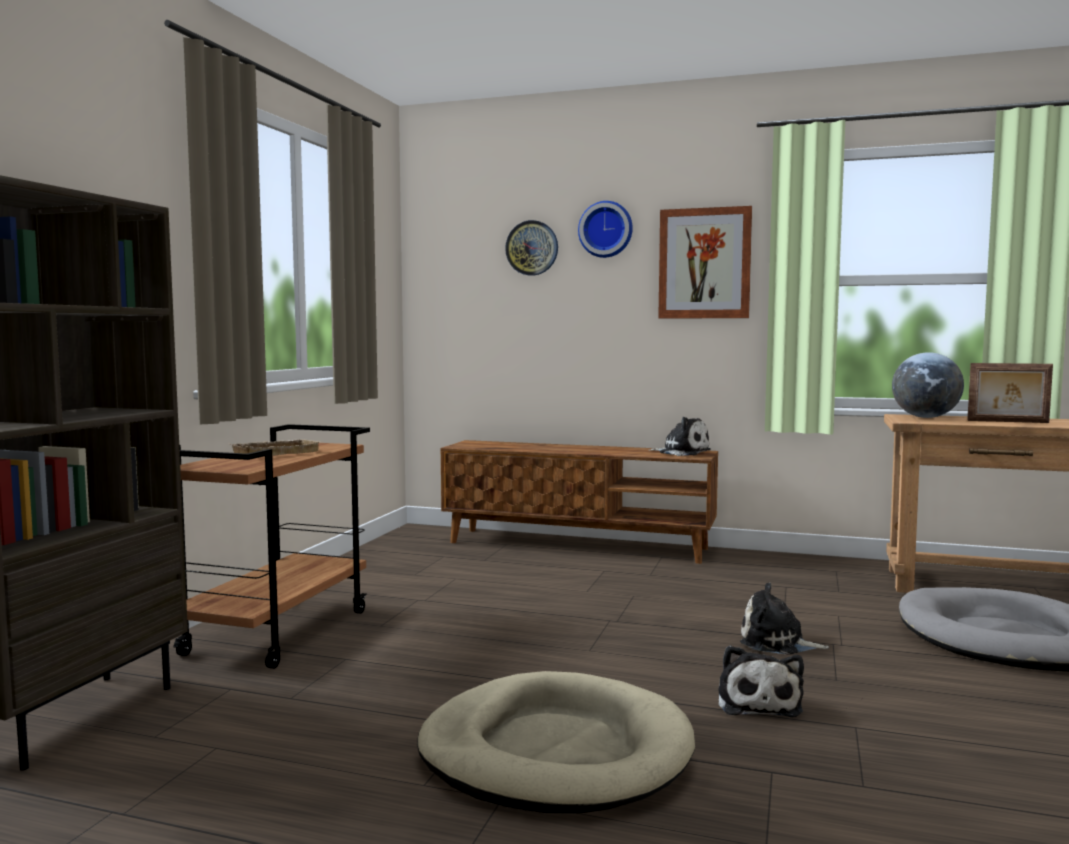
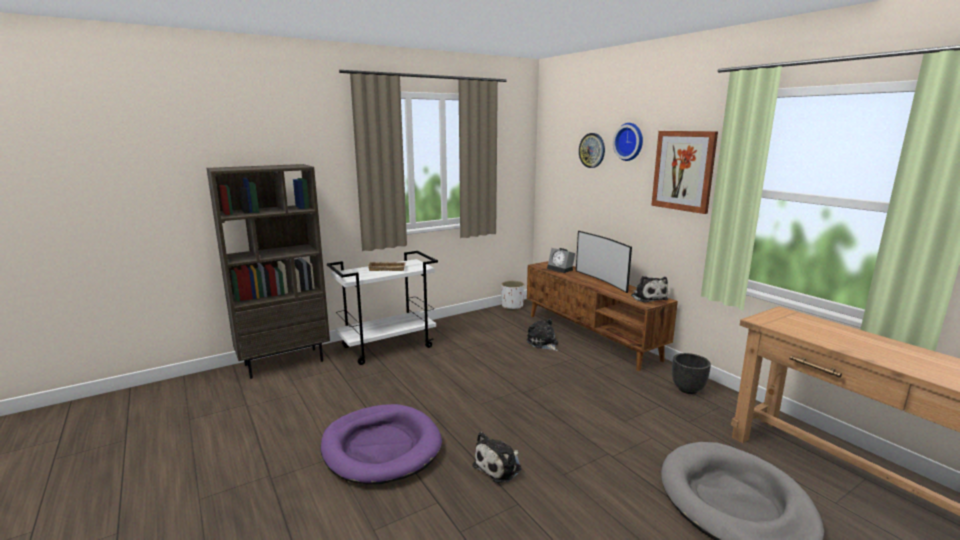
camera: 40 degrees right, 10 degrees up
brown cart [173,424,370,669] -> white cart [327,251,438,365]
beige dog bed [417,671,695,813] -> purple dog bed [321,404,442,484]
plush toy [740,583,829,655] -> plush toy moved to [527,319,558,351]
globe [892,352,964,418] -> none
picture frame [967,363,1053,423] -> none
none -> white planter [501,281,524,309]
none -> alarm clock [547,248,576,273]
none -> television [576,231,632,293]
none -> black planter [672,353,711,394]

